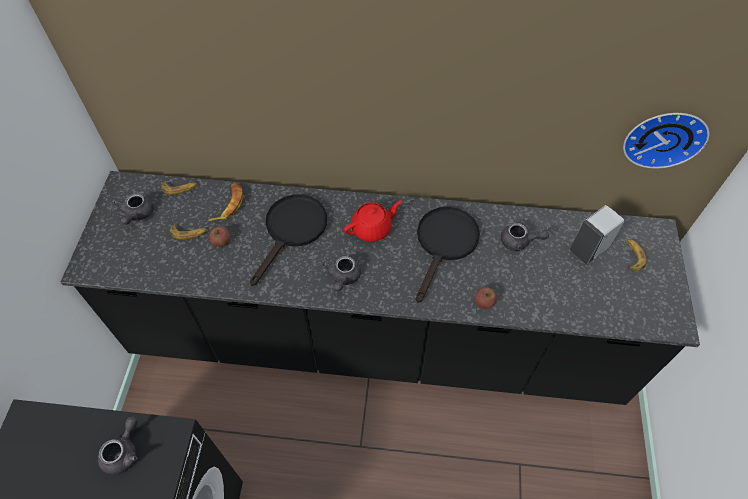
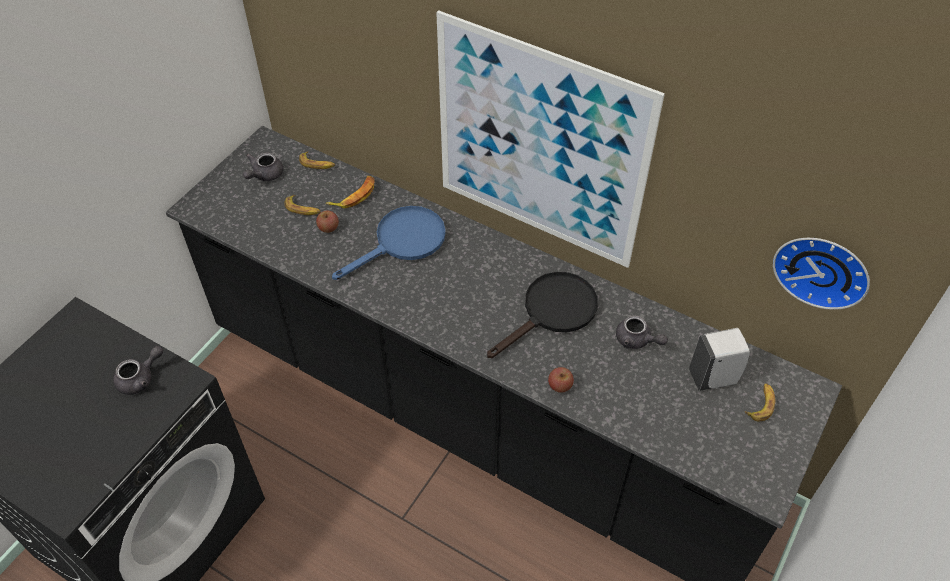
camera: 25 degrees right, 5 degrees down
black frying pan [250,194,327,286] -> blue frying pan [332,206,445,280]
grey teapot [323,256,361,291] -> none
red teapot [344,201,402,242] -> none
none -> picture [436,10,665,268]

